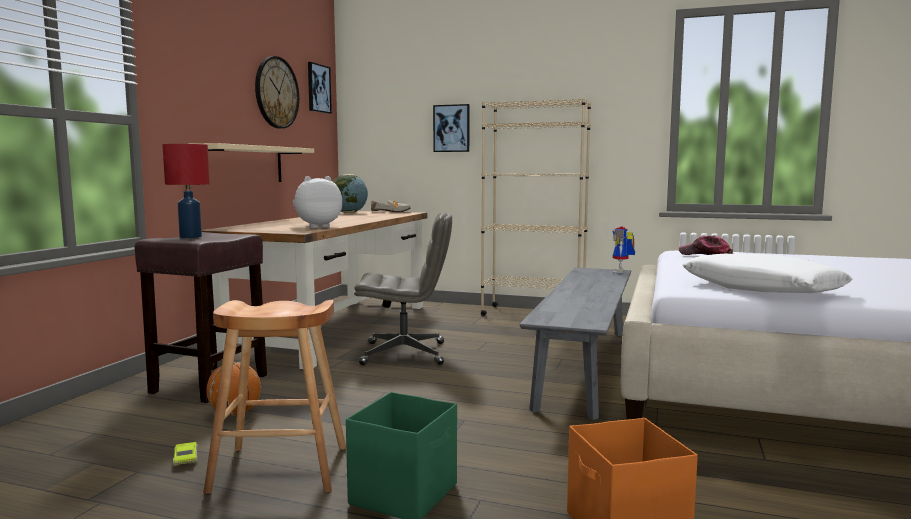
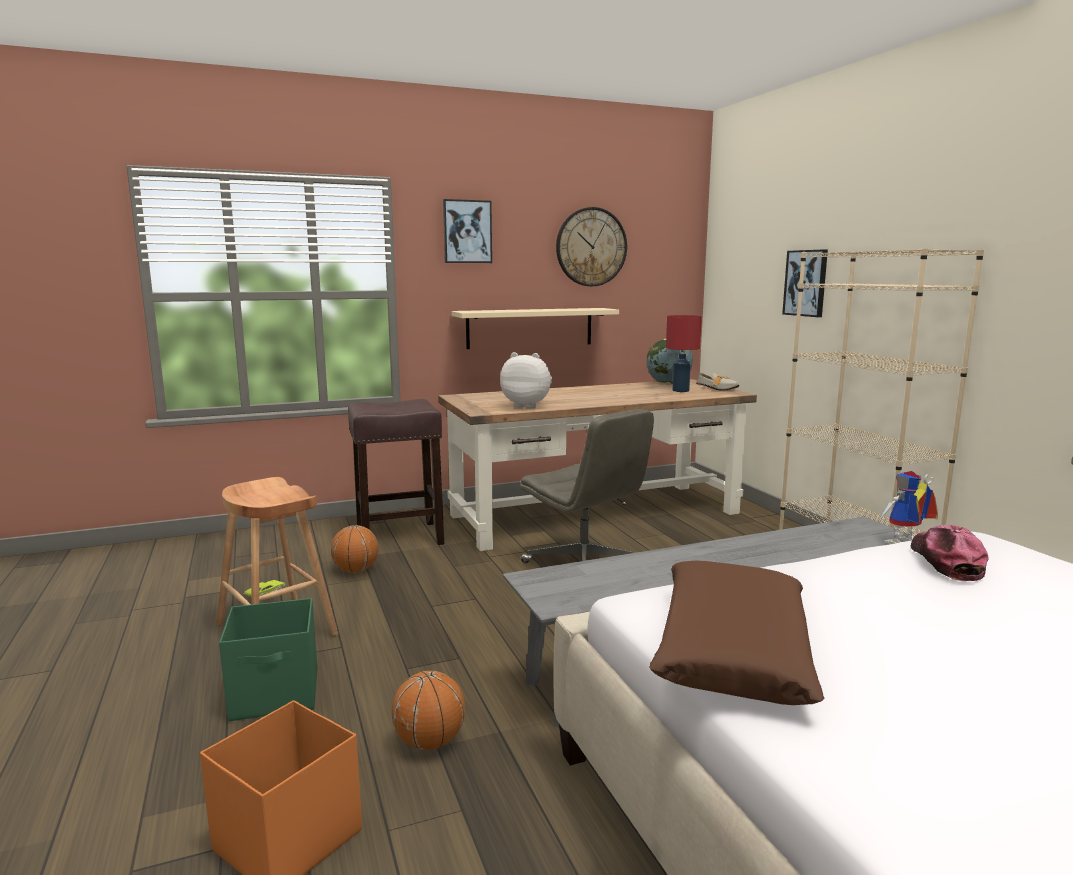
camera: 50 degrees right, 5 degrees up
red table lamp [162,144,210,238] -> red table lamp moved to [666,315,702,392]
picture [308,62,332,114] -> picture moved to [443,199,492,263]
white pillow [682,254,852,293] -> brown pillow [649,561,825,705]
none -> basketball [392,671,465,750]

